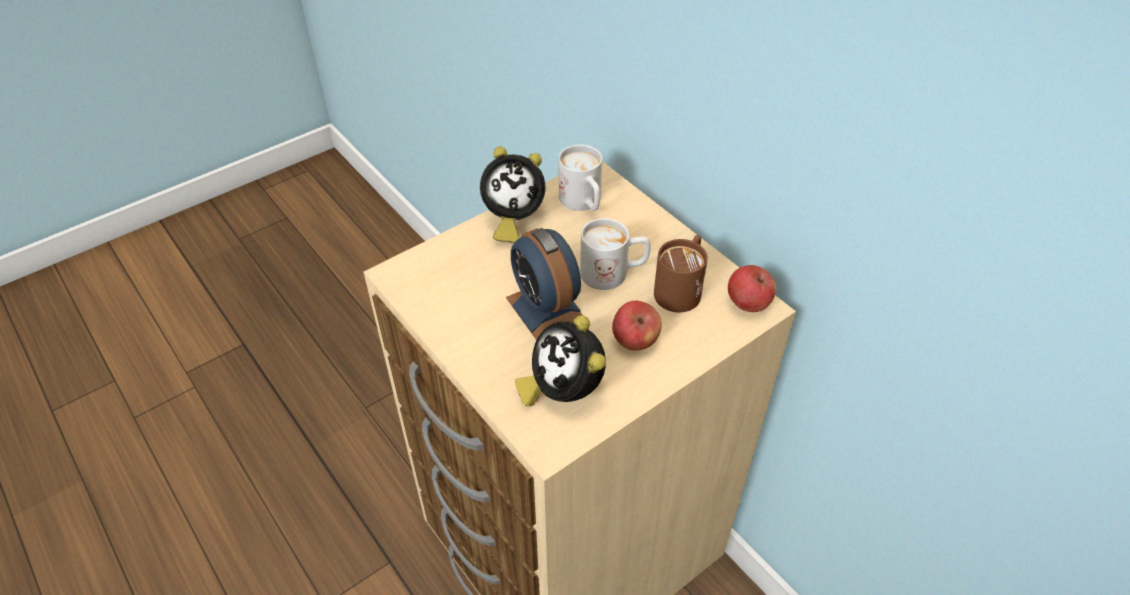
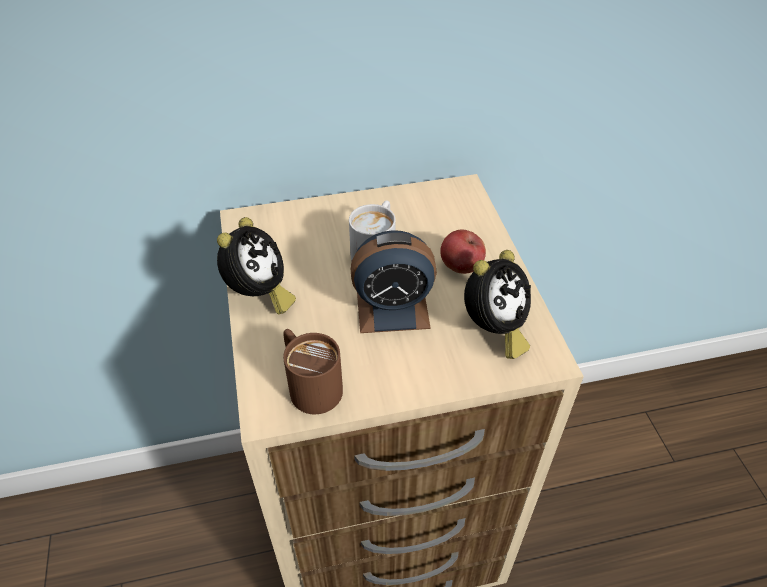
camera: 65 degrees left, 0 degrees up
alarm clock [515,315,606,406] -> alarm clock turned 45 degrees counterclockwise [464,250,531,359]
white mug [558,144,602,211] -> none
brown mug [654,235,708,312] -> brown mug moved to [283,329,343,414]
apple [728,265,776,312] -> none

